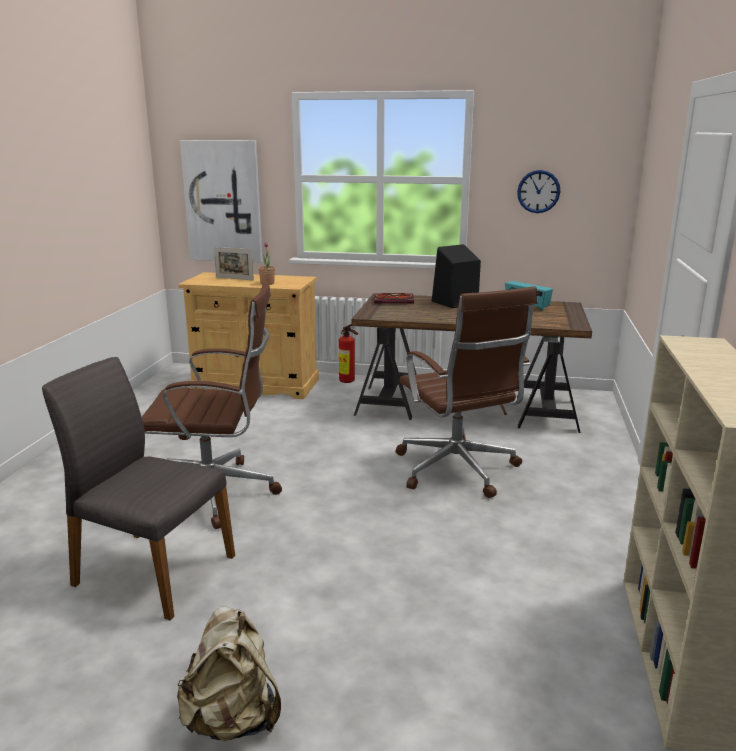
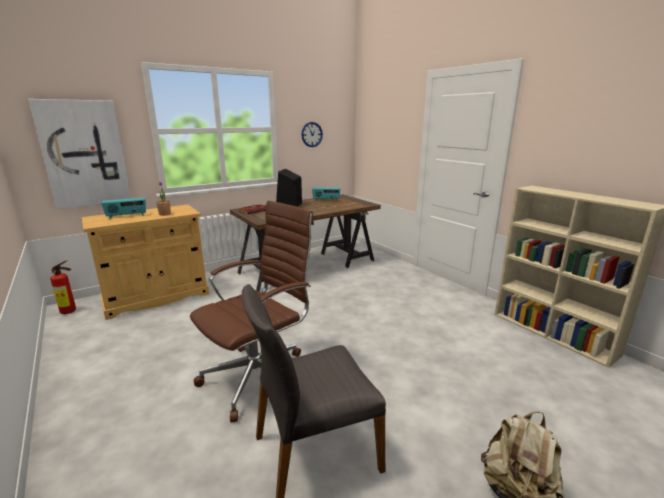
camera: 45 degrees left, 0 degrees up
picture frame [214,247,254,280] -> radio [101,197,146,219]
fire extinguisher [339,324,358,383] -> fire extinguisher moved to [50,260,76,314]
brown office chair [396,286,537,498] -> none

